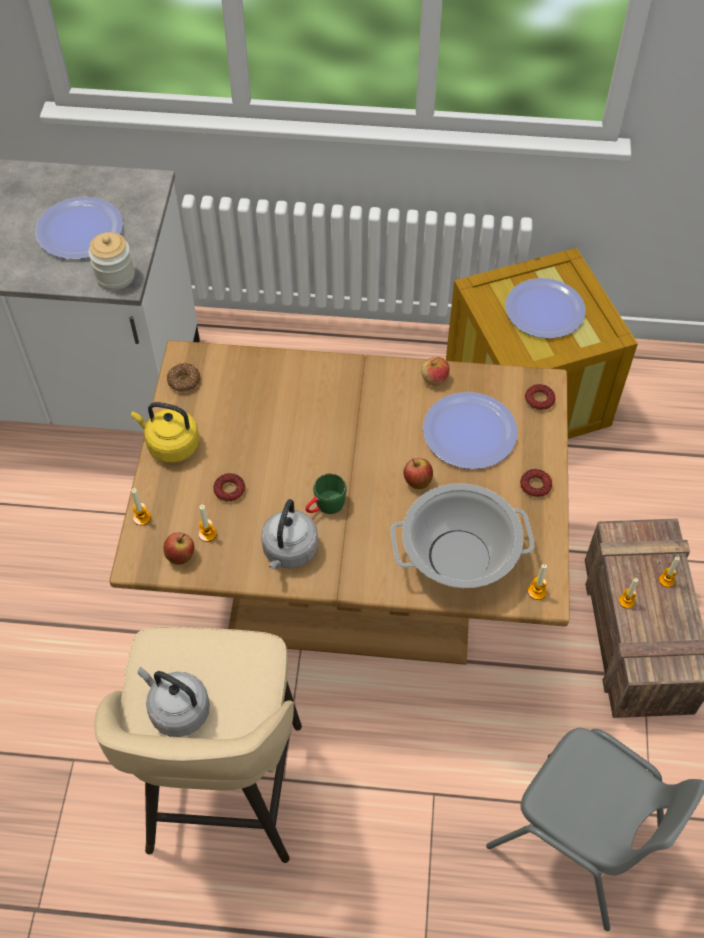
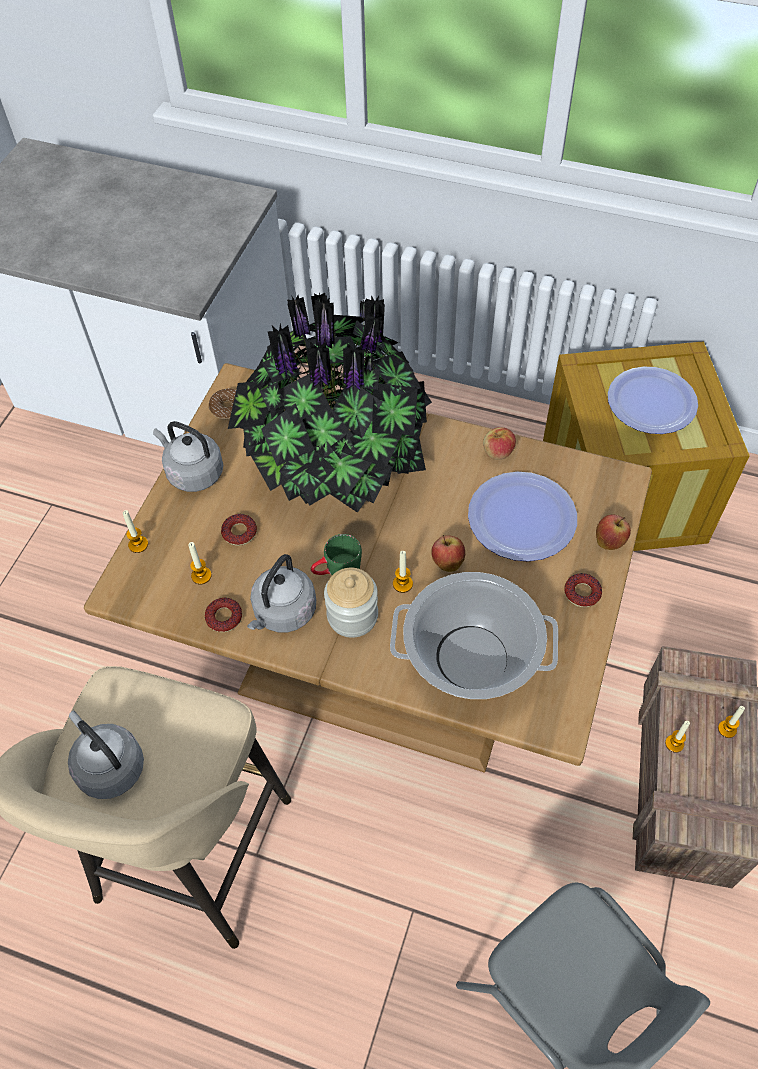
camera: 15 degrees right, 0 degrees up
plate [35,197,123,259] -> none
jar [88,232,135,290] -> jar moved to [324,568,378,638]
yellow kettle [131,402,200,463] -> grey kettle [153,421,223,492]
apple [163,532,194,565] -> apple moved to [596,515,631,550]
donut [525,384,555,411] -> donut moved to [205,598,242,632]
candle [528,564,547,600] -> candle moved to [393,551,413,593]
none -> potted plant [228,292,432,513]

